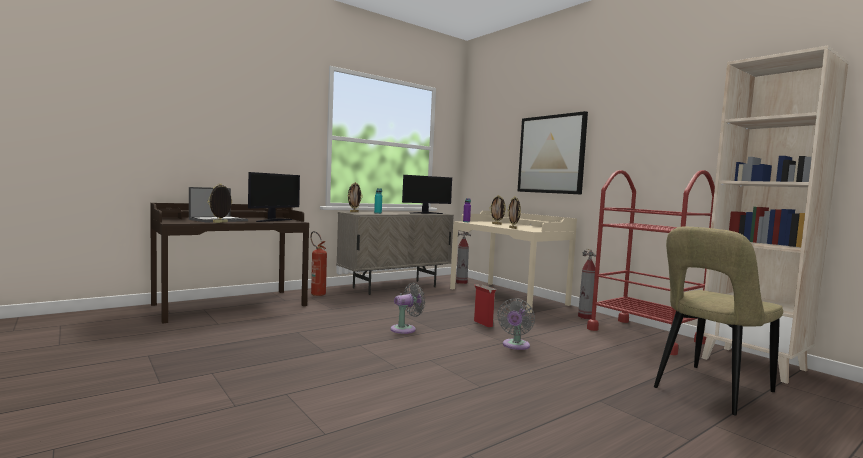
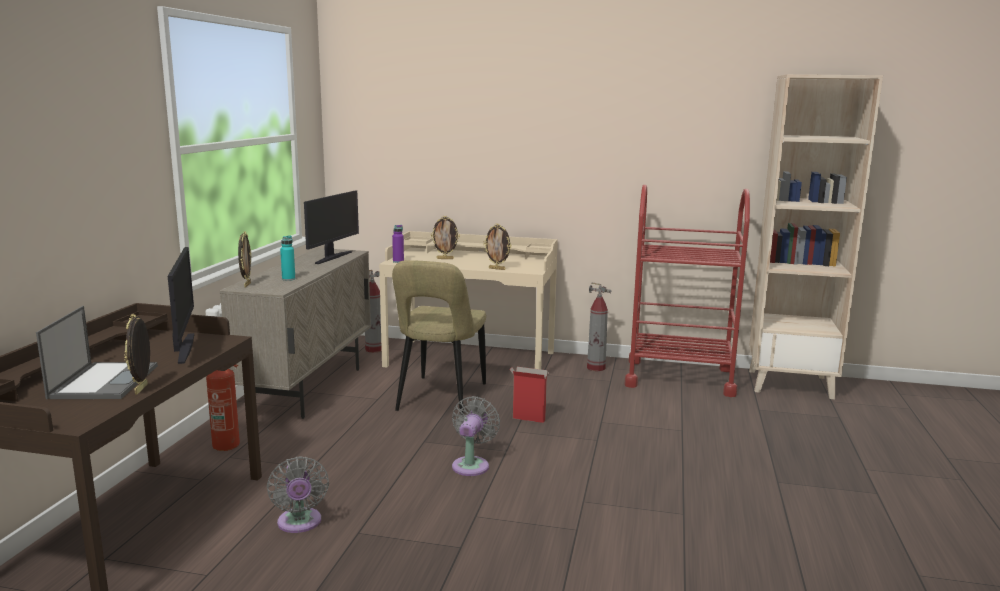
camera: 40 degrees left, 10 degrees up
grey fan [497,298,535,350] -> grey fan moved to [267,456,329,533]
picture [518,111,588,195] -> none
beige chair [654,227,783,416] -> beige chair moved to [392,260,486,415]

